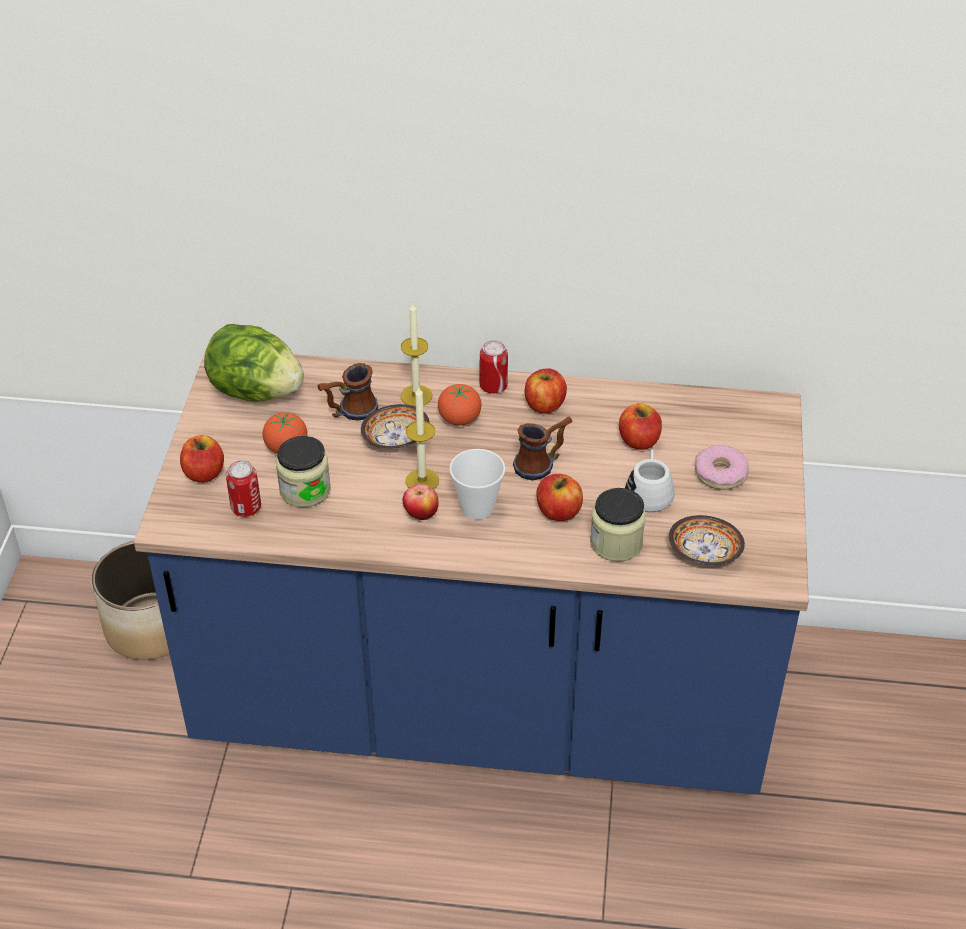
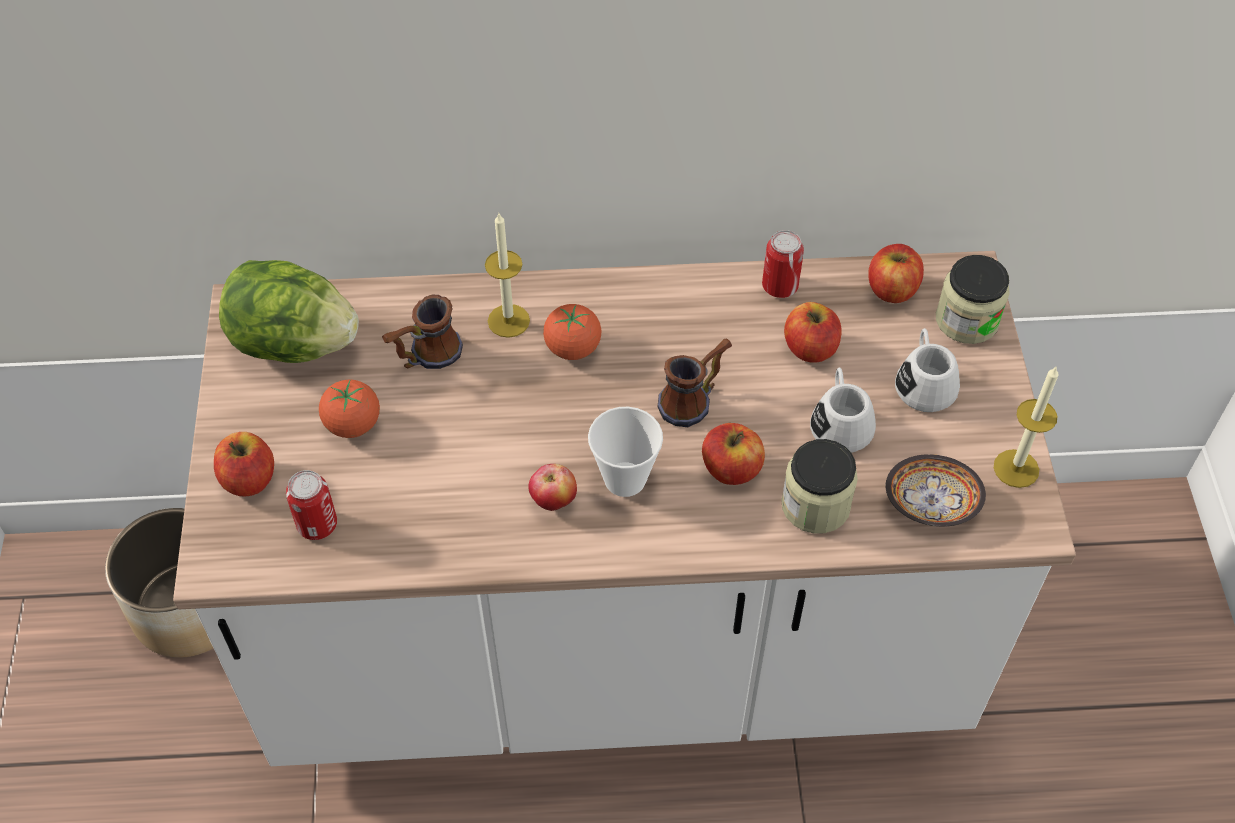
camera: 10 degrees left, 10 degrees up
blue counter [134,351,809,794] -> white counter [173,251,1076,766]
jar [276,436,331,507] -> jar moved to [936,255,1010,344]
bowl [361,404,430,449] -> none
candle [406,386,439,489] -> candle moved to [994,367,1059,488]
can [480,340,508,394] -> can moved to [762,230,804,298]
apple [525,368,567,414] -> apple moved to [868,244,924,303]
donut [695,445,749,490] -> white mug [895,328,960,412]

